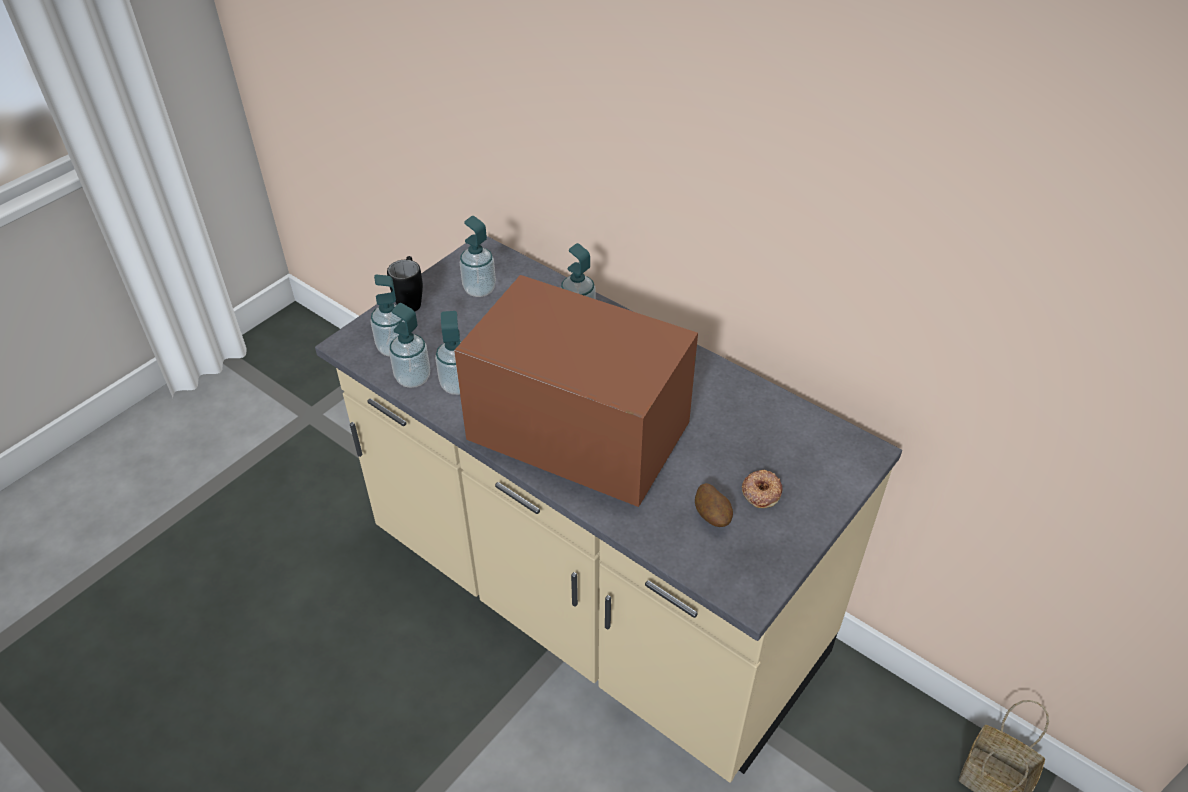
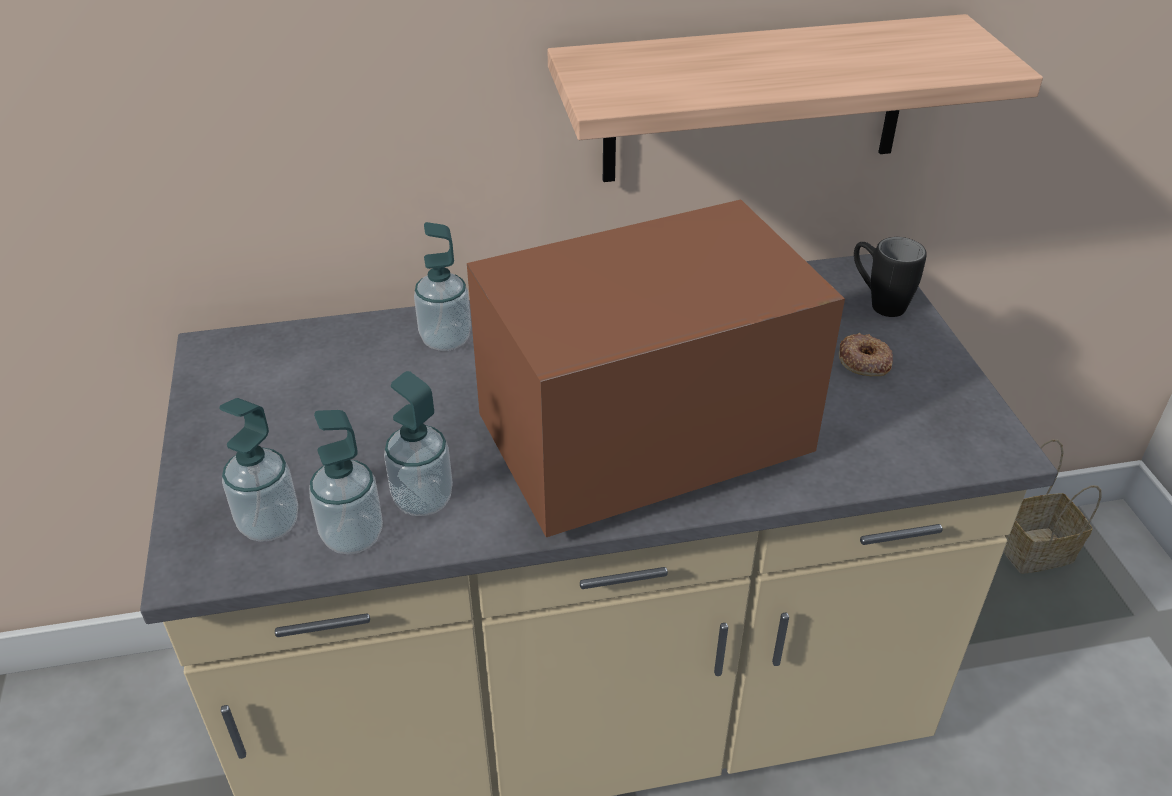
camera: 50 degrees left, 5 degrees down
black mug [387,256,423,312] -> black mug moved to [854,237,927,317]
soap dispenser [460,216,496,297] -> none
potato [695,483,733,527] -> none
none -> shelf [547,14,1043,182]

